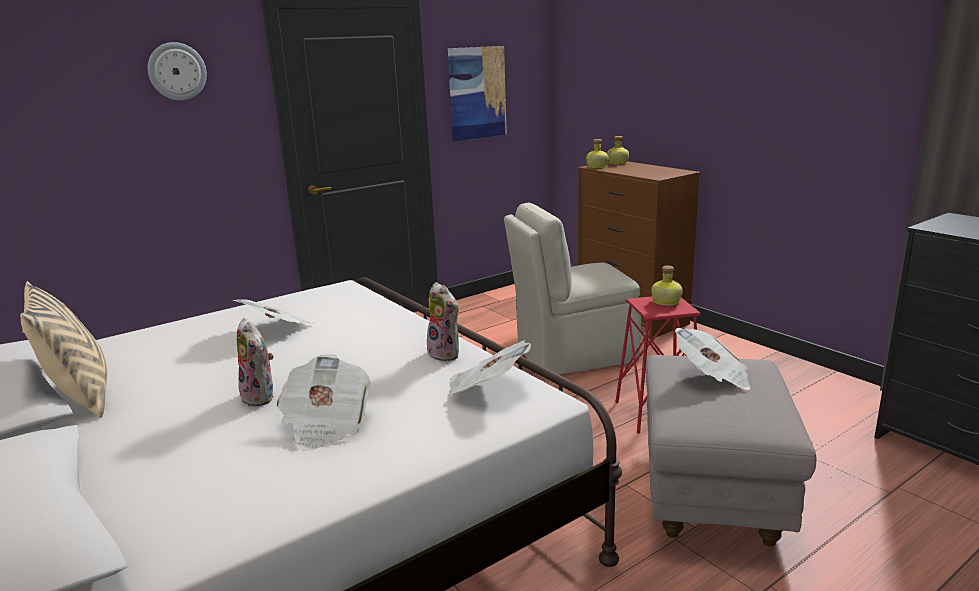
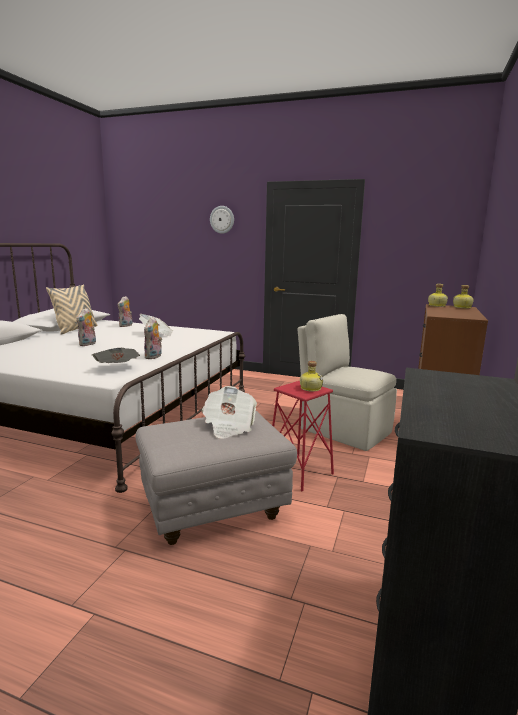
camera: 55 degrees right, 5 degrees down
newspaper [277,354,371,451] -> none
picture [448,46,507,141] -> none
none -> plush toy [118,296,132,327]

